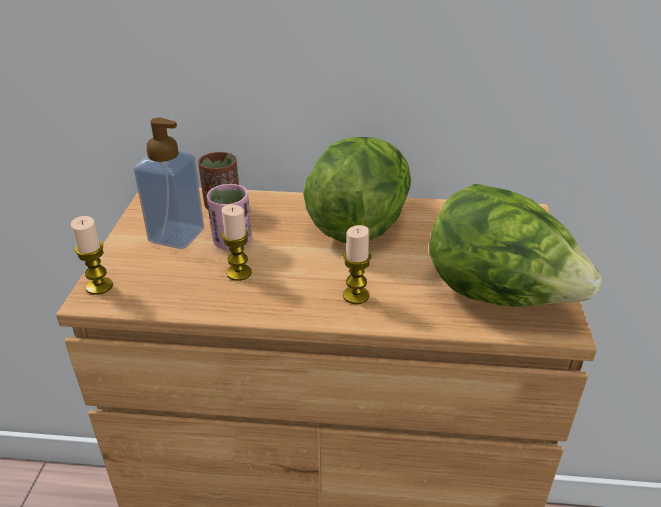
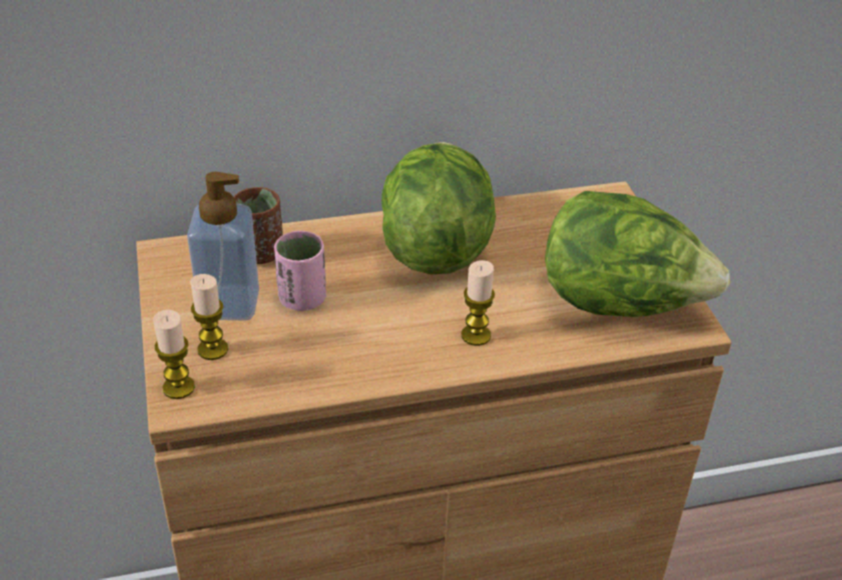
camera: 20 degrees left, 5 degrees up
candle [222,204,252,281] -> candle moved to [190,274,228,360]

